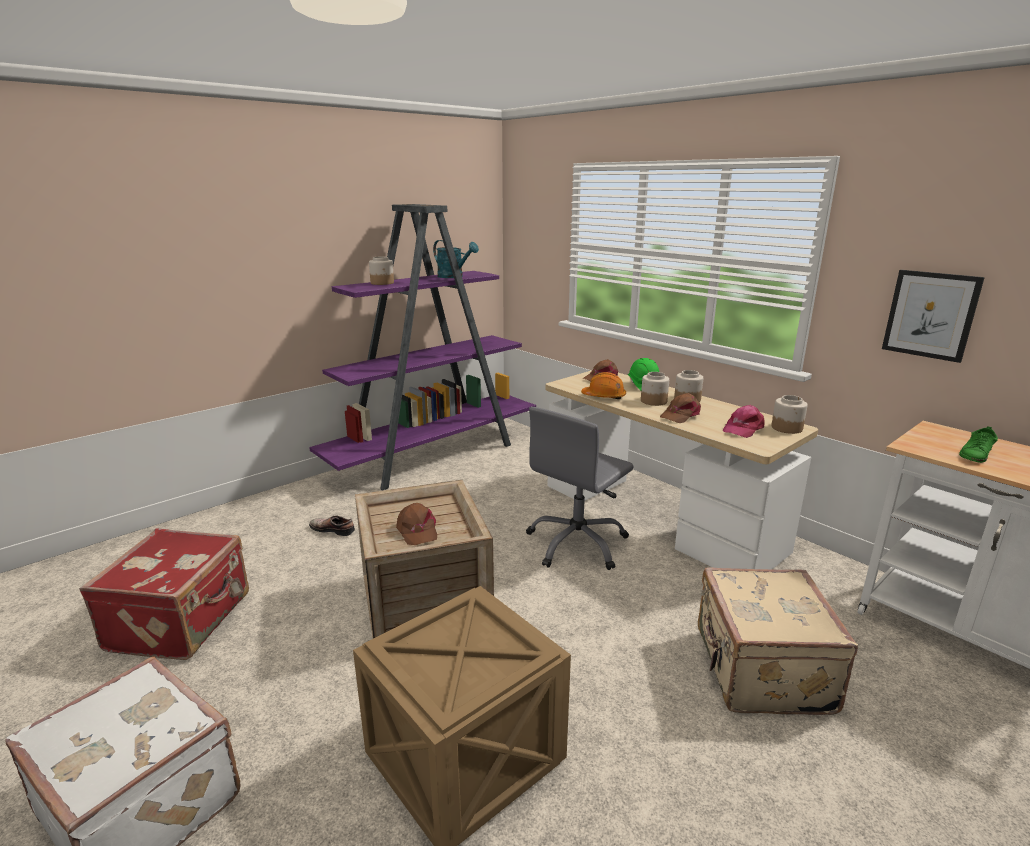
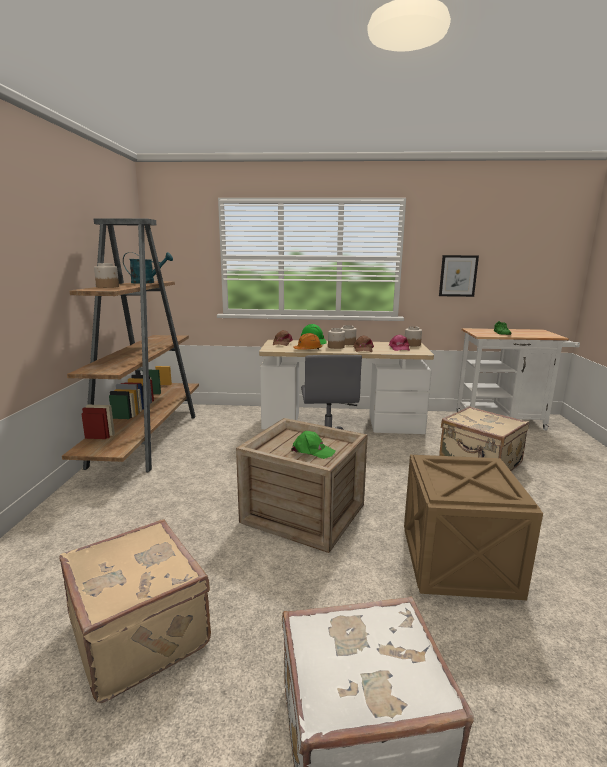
camera: 45 degrees left, 5 degrees down
red suitcase [79,528,249,660] -> beige suitcase [59,519,211,703]
purple bookcase [309,204,536,491] -> brown bookcase [62,218,199,473]
shoe [309,516,355,536] -> none
brown cap [396,503,437,545] -> green cap [291,431,336,459]

